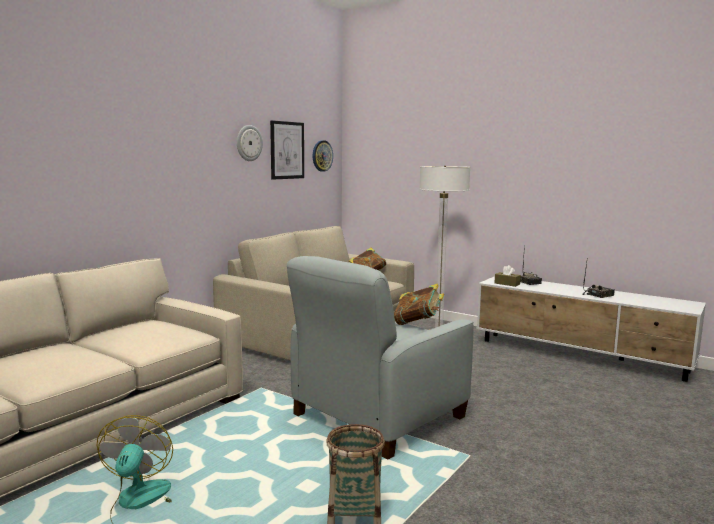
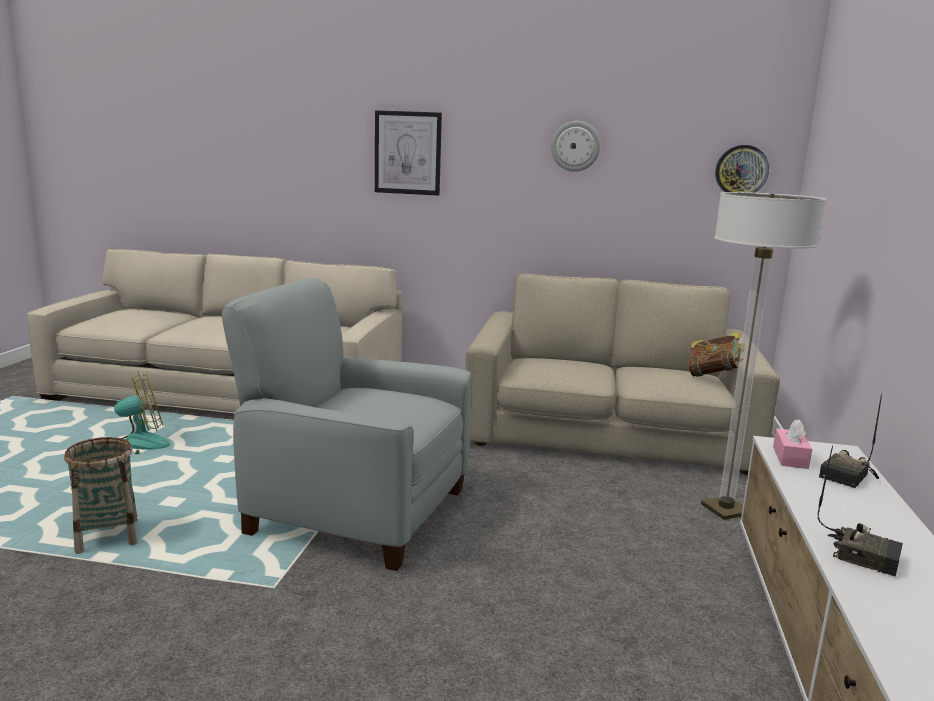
camera: 65 degrees right, 5 degrees up
picture [270,120,304,180] -> picture moved to [375,110,442,196]
book [394,283,444,325] -> none
brown tissue box [494,265,521,287] -> pink tissue box [773,419,812,469]

